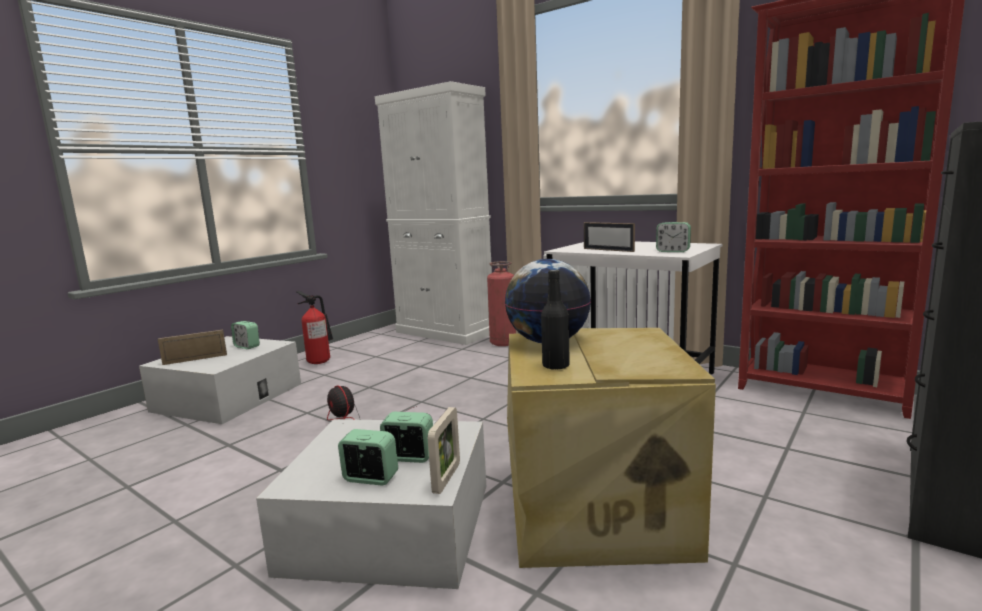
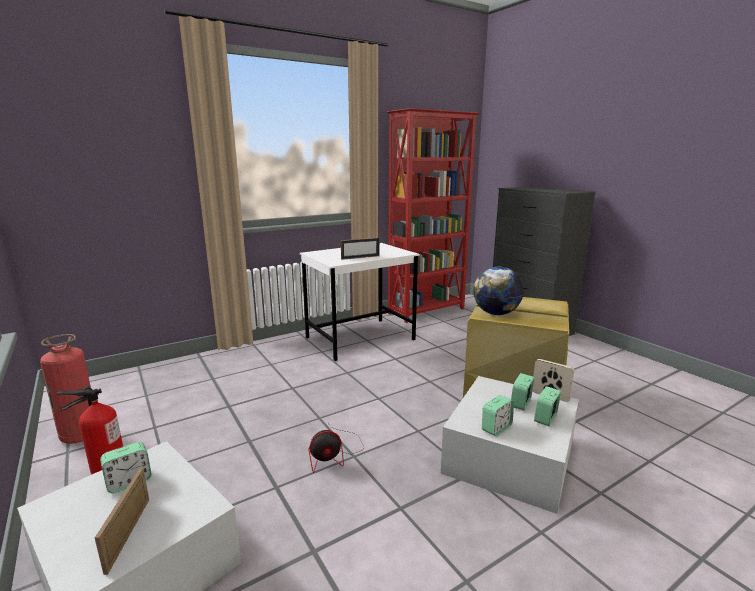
camera: 70 degrees left, 5 degrees up
white cabinet [375,81,492,345] -> none
fire extinguisher [487,261,516,346] -> fire extinguisher moved to [40,334,91,444]
black bottle [541,270,570,370] -> none
alarm clock [656,222,691,252] -> alarm clock moved to [482,395,514,436]

